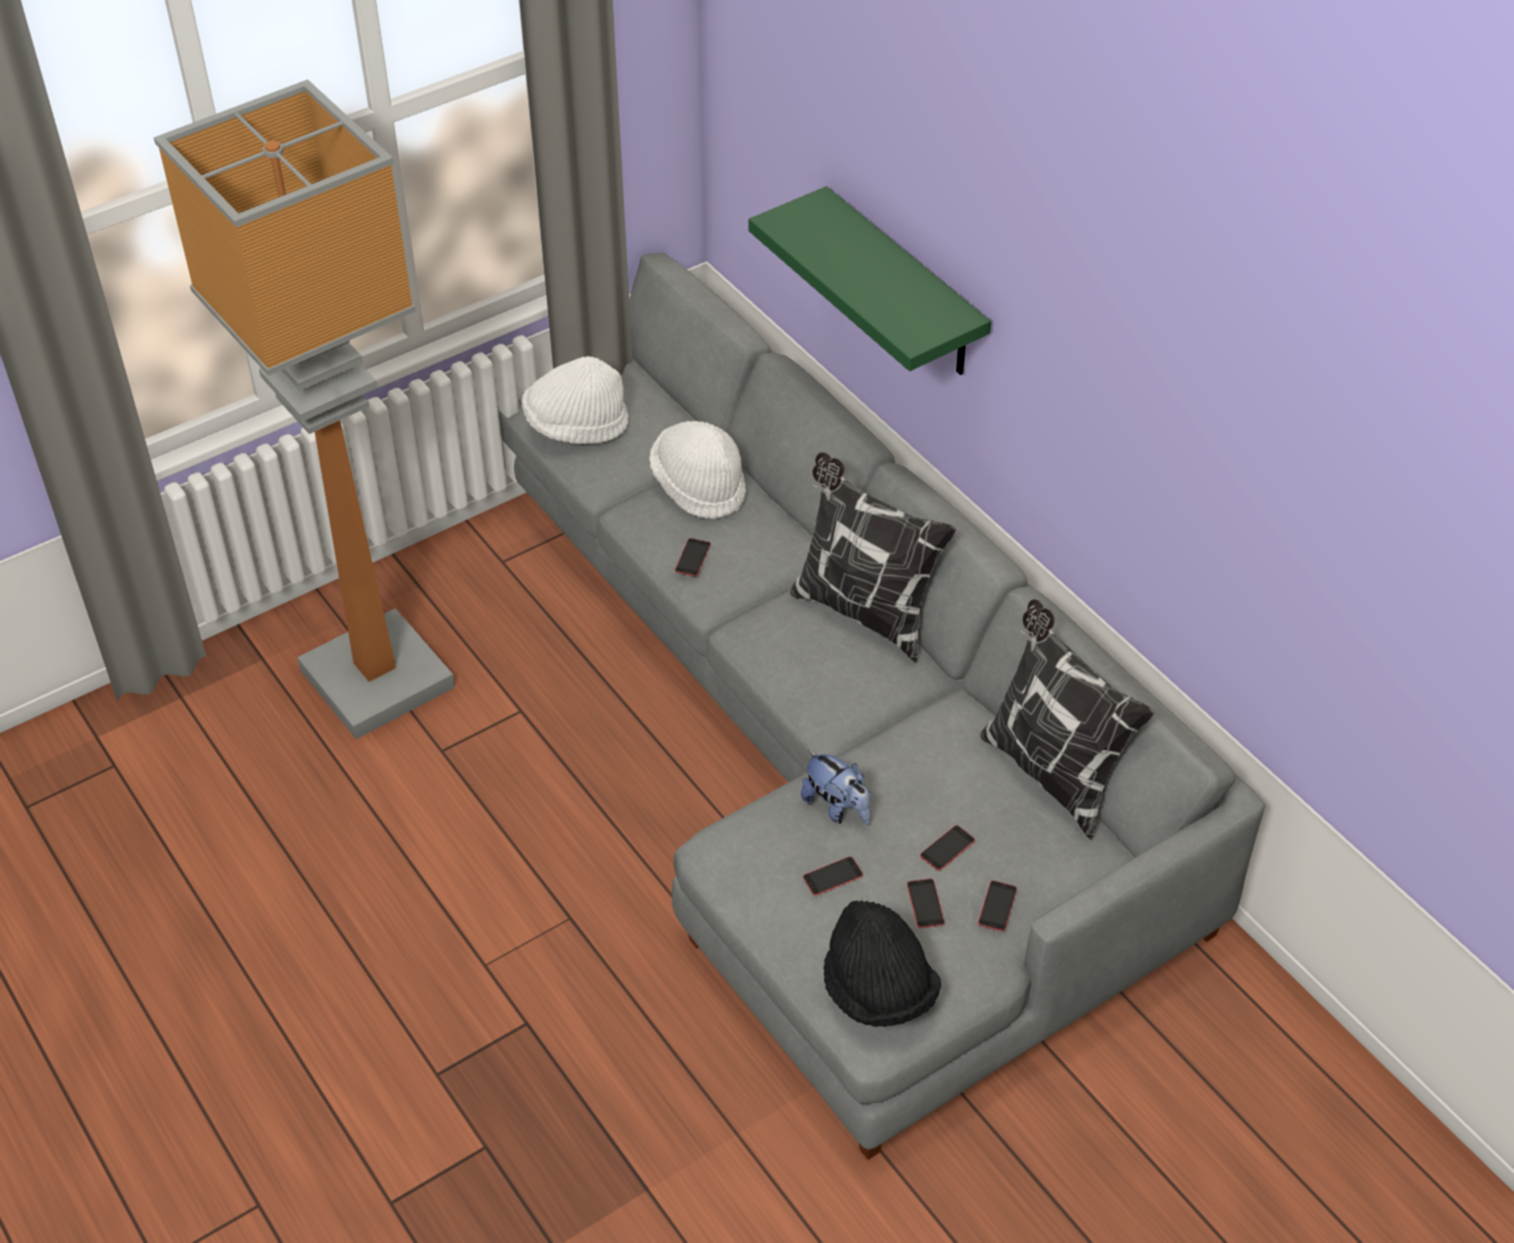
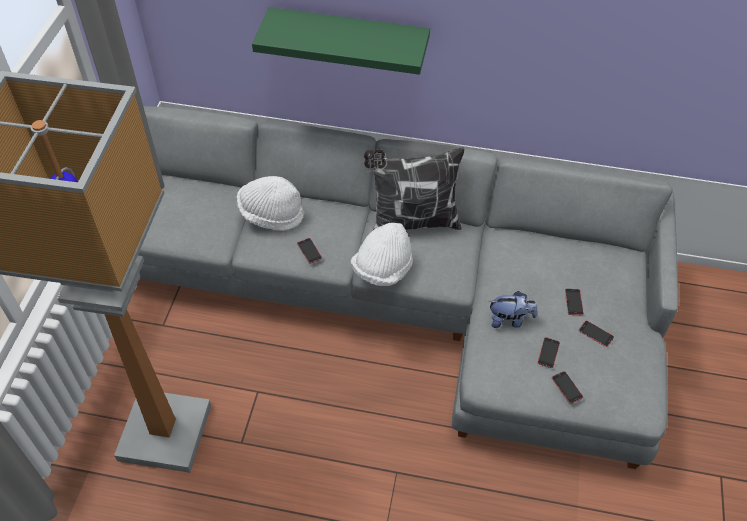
camera: 45 degrees left, 5 degrees up
white hat [522,356,629,444] -> white hat moved to [351,223,413,286]
black hat [824,900,941,1027] -> none
phone [978,881,1017,931] -> phone moved to [552,371,583,404]
pillow [980,599,1154,840] -> none

